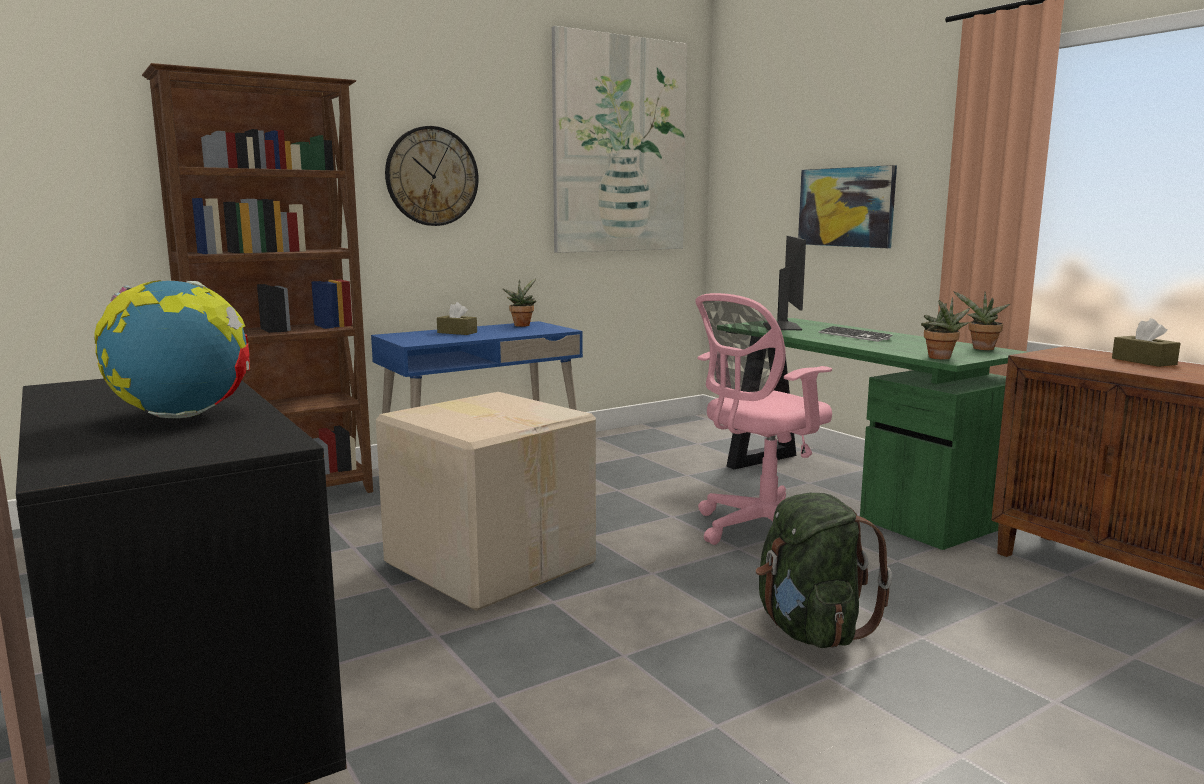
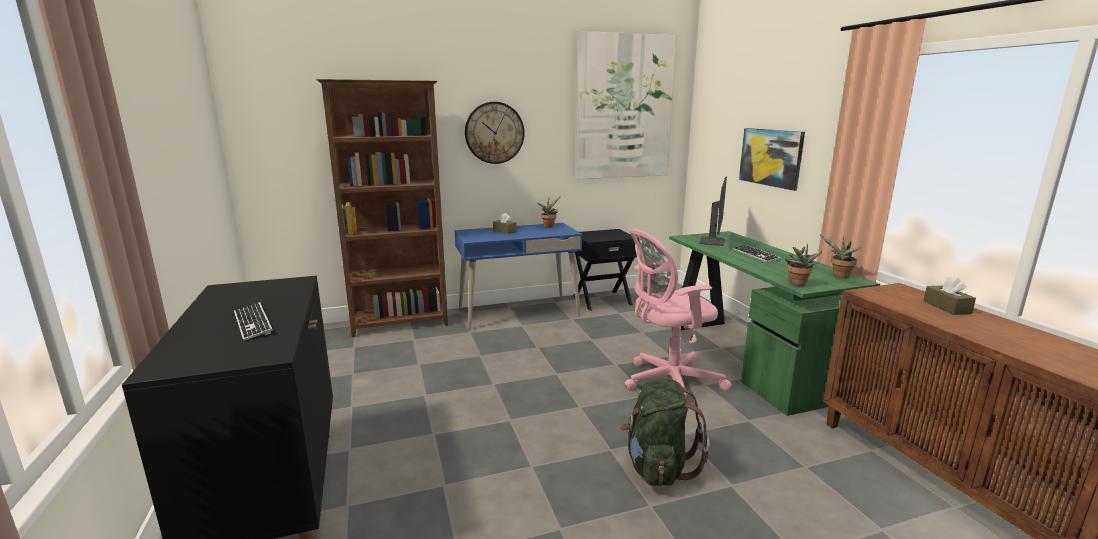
camera: 15 degrees right, 5 degrees up
globe [94,280,250,418] -> keyboard [234,302,273,340]
cardboard box [376,392,596,611] -> none
none -> black nightstand [574,229,637,311]

